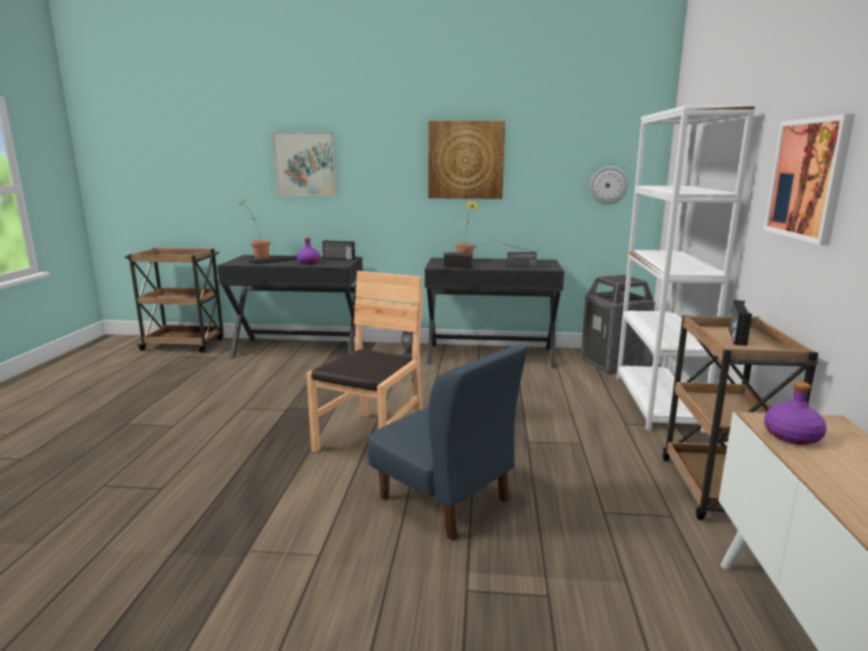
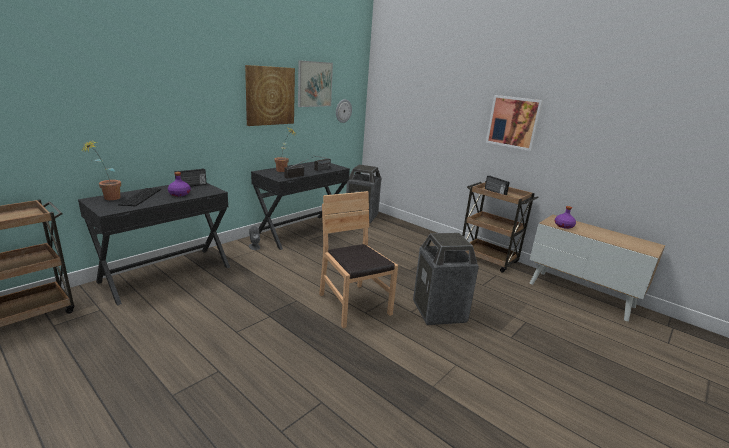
camera: 55 degrees left, 5 degrees up
picture [272,132,337,196] -> picture moved to [298,60,333,107]
blue chair [367,345,527,541] -> trash can [413,233,479,325]
white bookcase [617,105,756,433] -> none

